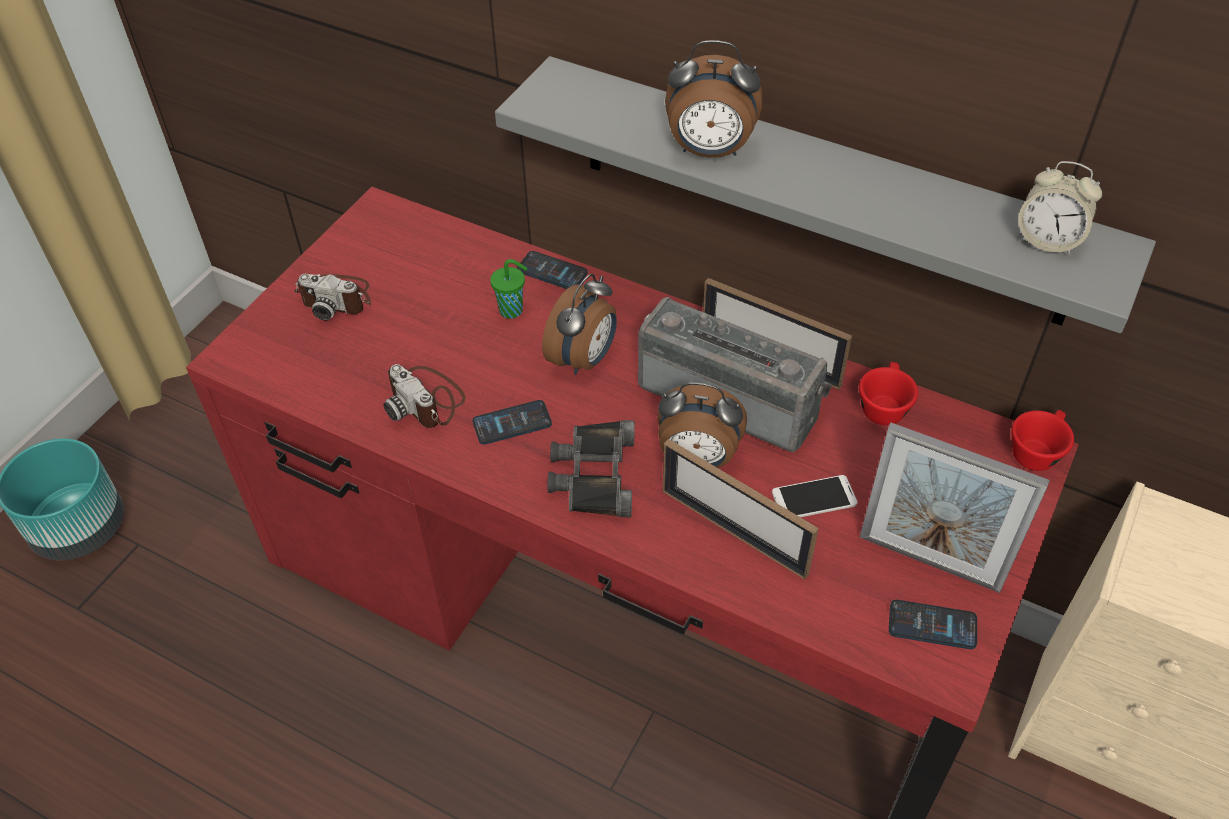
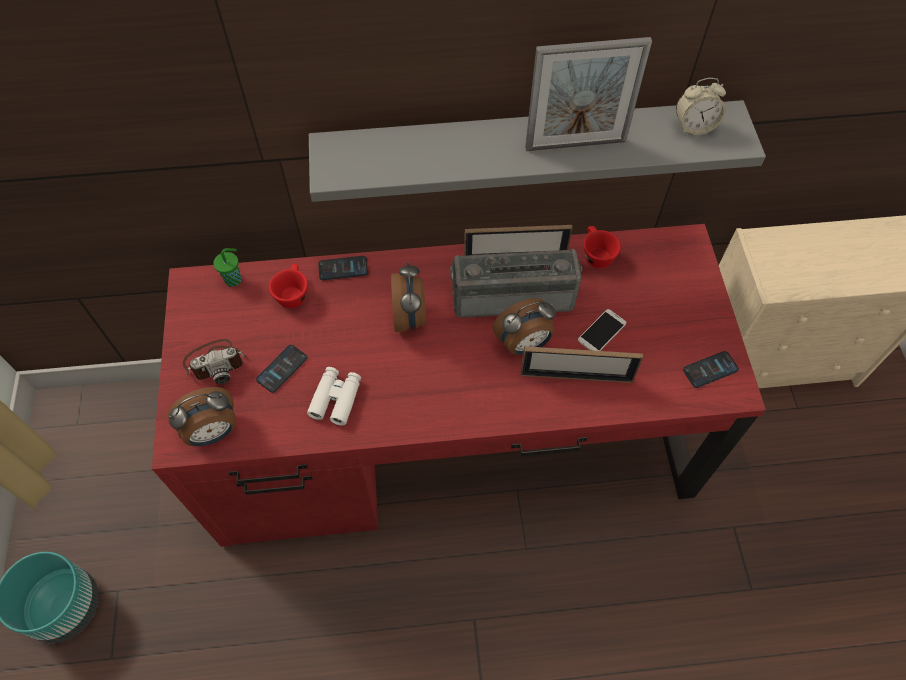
camera: 35 degrees left, 10 degrees up
camera [383,364,466,428] -> white binoculars [307,367,361,426]
phone [472,400,552,445] -> phone moved to [256,345,307,393]
green cup [490,259,528,319] -> green cup moved to [213,248,241,287]
black binoculars [547,420,635,517] -> none
alarm clock [665,40,763,158] -> alarm clock moved to [168,387,236,446]
picture frame [860,423,1050,593] -> picture frame moved to [525,37,652,151]
red cup [1012,410,1074,471] -> red cup moved to [269,264,308,308]

